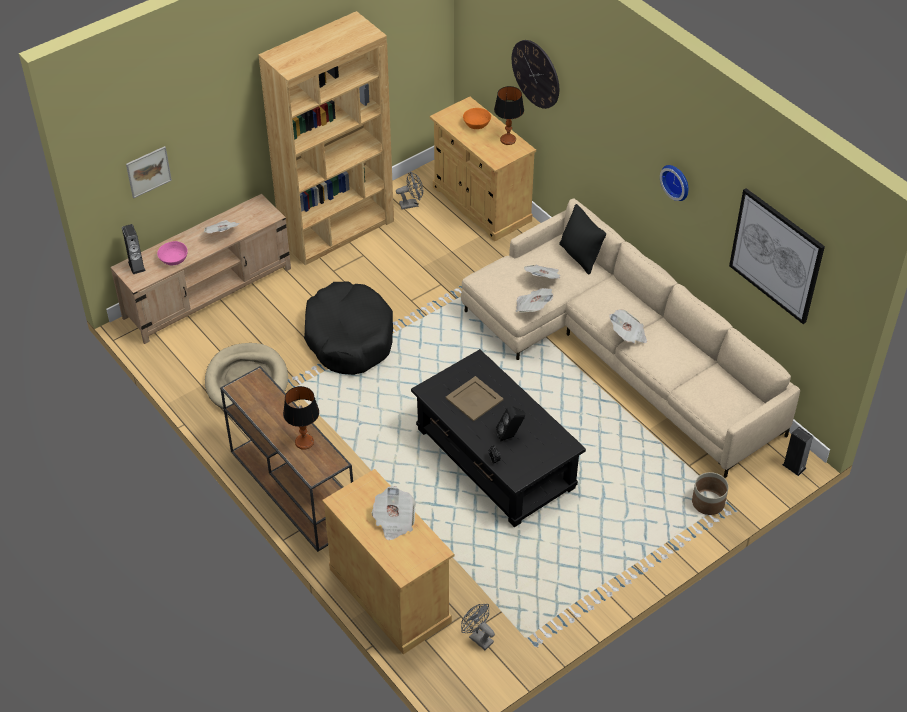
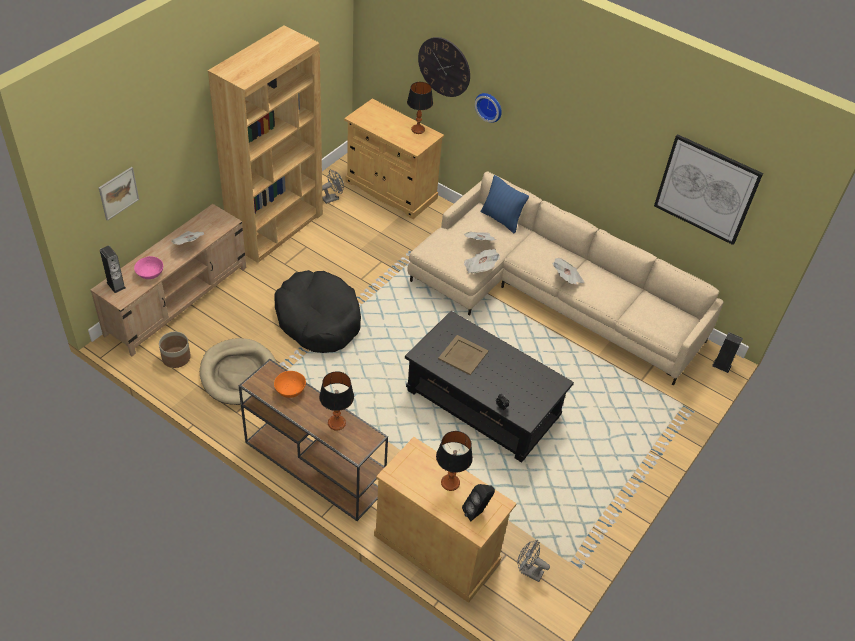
camera: 20 degrees left, 0 degrees up
newspaper [372,486,416,540] -> table lamp [436,431,473,491]
orange bowl [463,108,491,129] -> orange bowl moved to [274,371,306,398]
black speaker [496,406,525,442] -> black speaker moved to [462,484,495,521]
black pillow [559,204,606,274] -> blue pillow [481,175,529,233]
wall clock [660,165,688,201] -> wall clock moved to [475,93,502,123]
planter [692,472,729,515] -> planter moved to [159,332,191,368]

